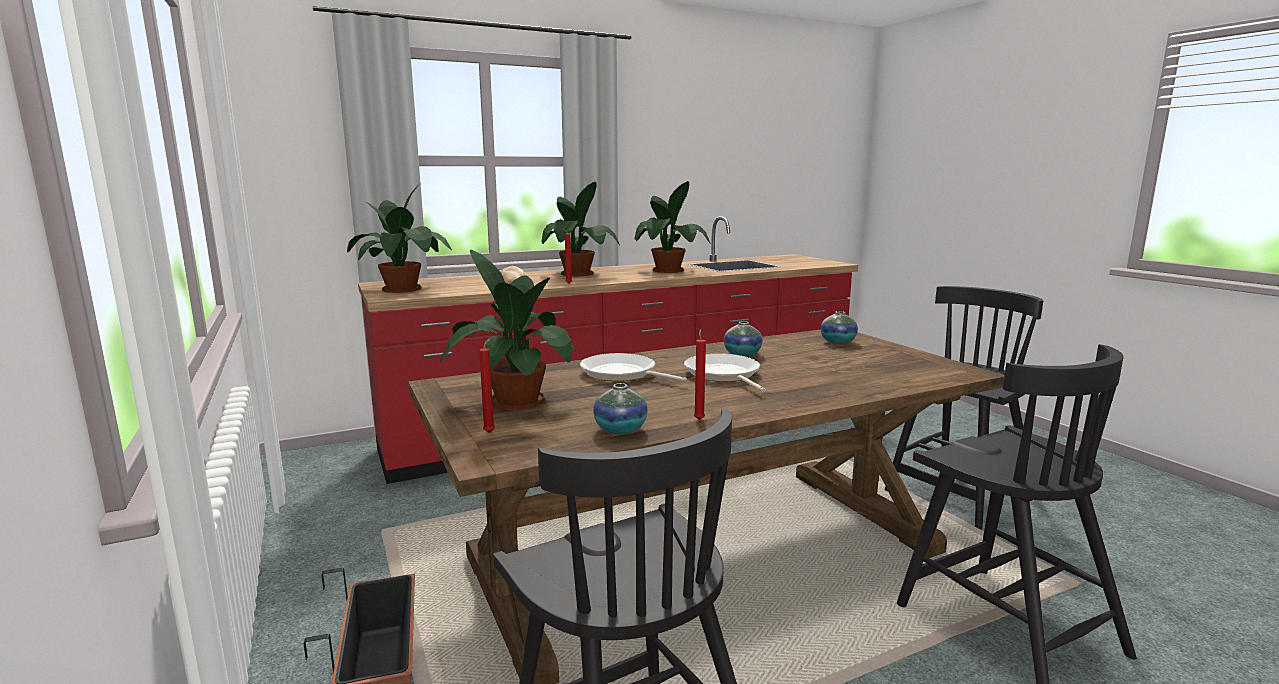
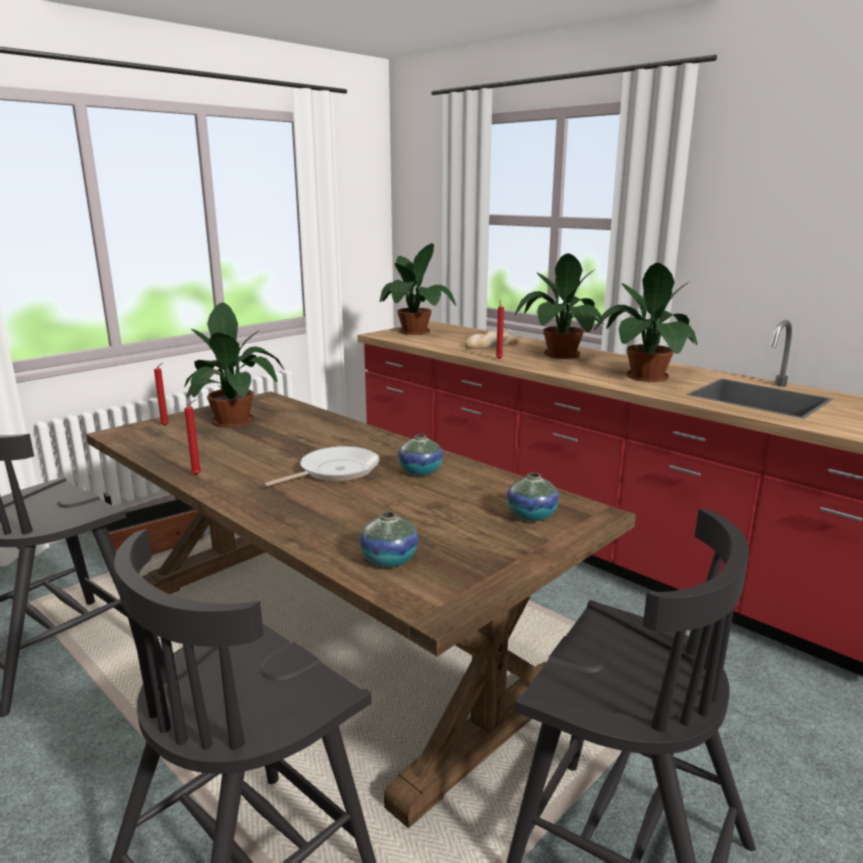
camera: 70 degrees right, 5 degrees up
frying pan [580,353,687,381] -> none
vase [593,383,648,434] -> vase moved to [360,512,418,567]

